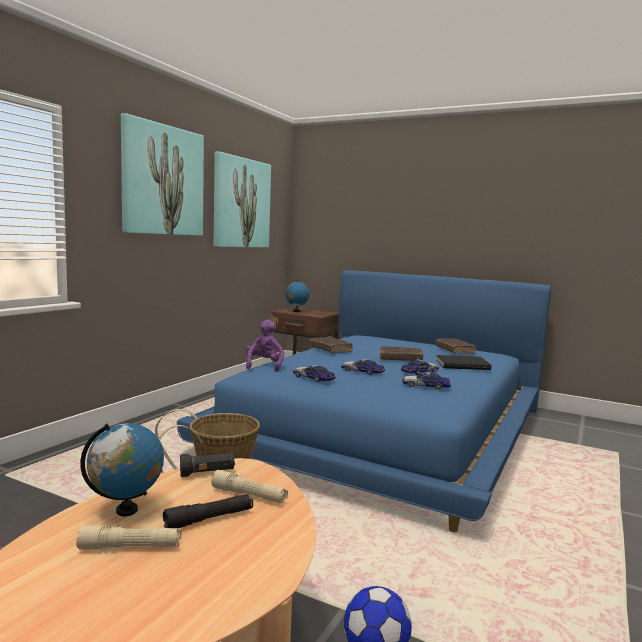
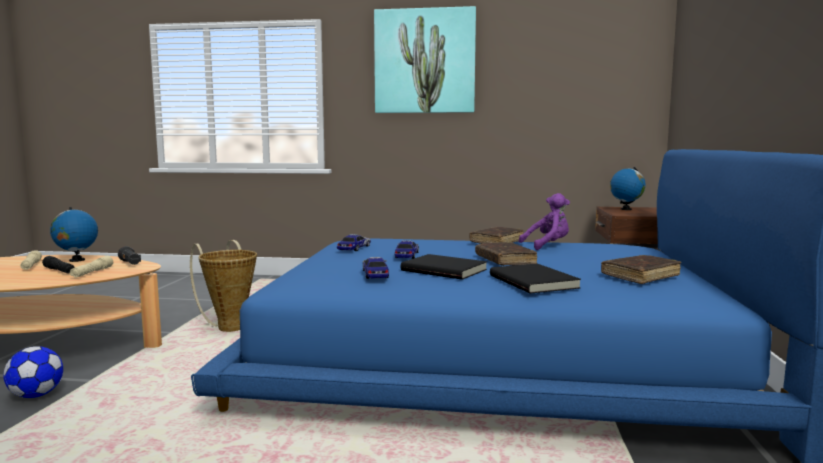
camera: 70 degrees right, 0 degrees up
picture [214,151,271,248] -> none
purple plush toy [245,320,284,372] -> purple plush toy moved to [519,193,570,250]
toy car [401,359,439,375] -> black book [401,254,487,280]

